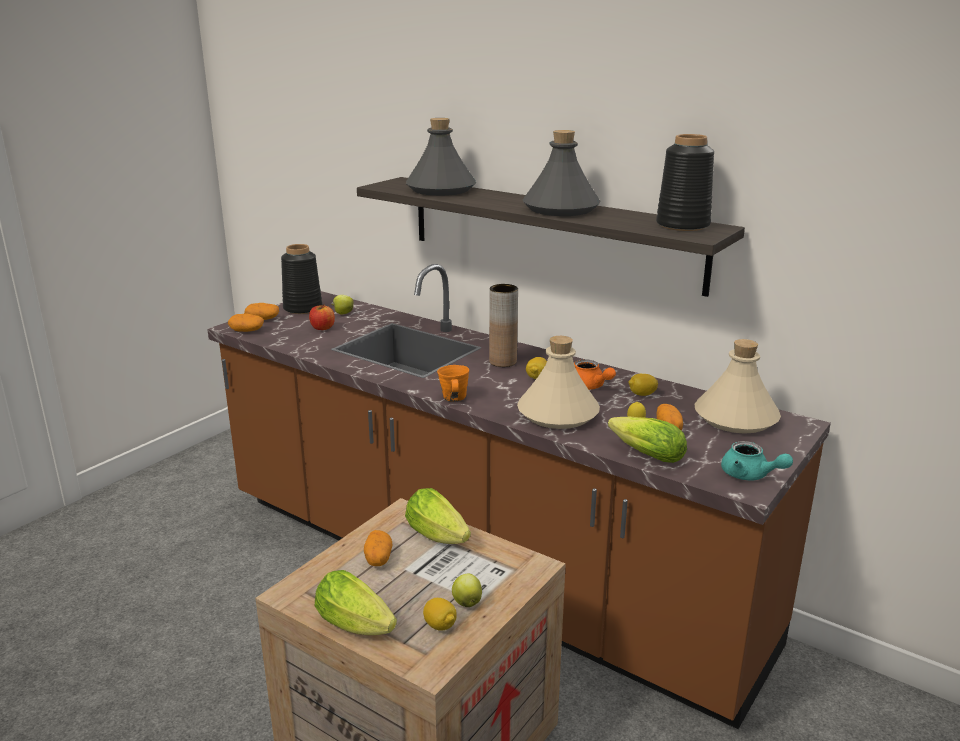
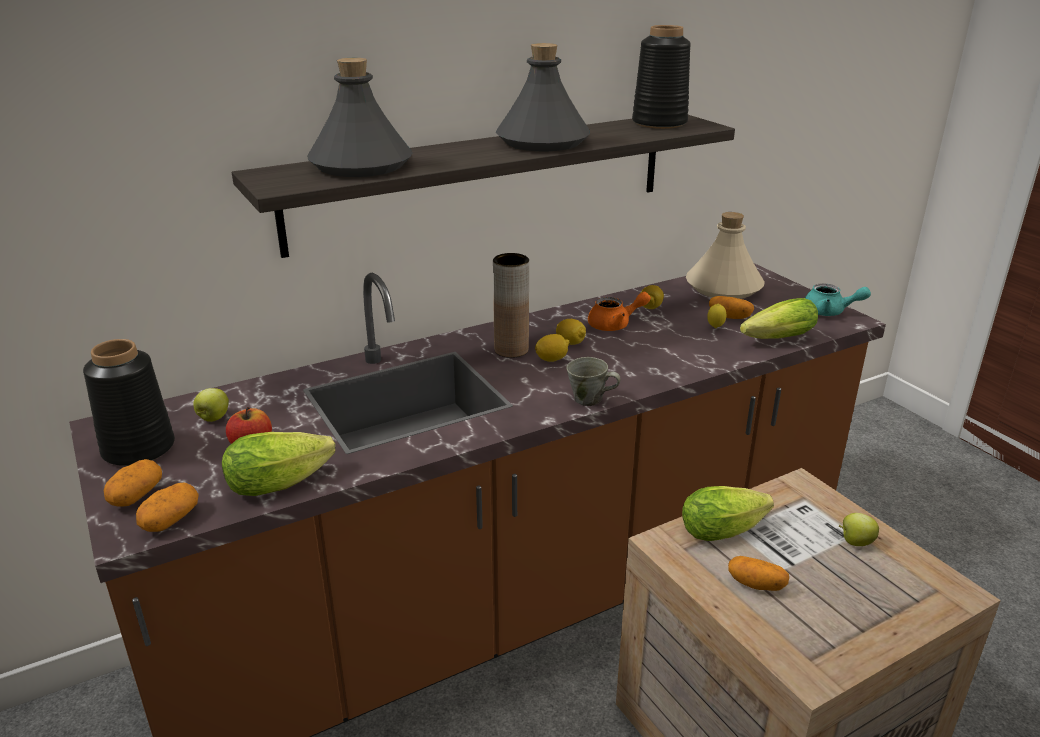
camera: 65 degrees left, 5 degrees up
lettuce [315,570,397,635] -> lettuce moved to [222,432,335,496]
lemon [423,598,457,631] -> lemon moved to [535,334,569,362]
orange mug [437,365,469,402] -> grey mug [566,357,621,406]
beige bottle [517,336,600,429] -> none
turquoise teapot [721,441,793,481] -> turquoise teapot turned 45 degrees clockwise [805,283,871,316]

